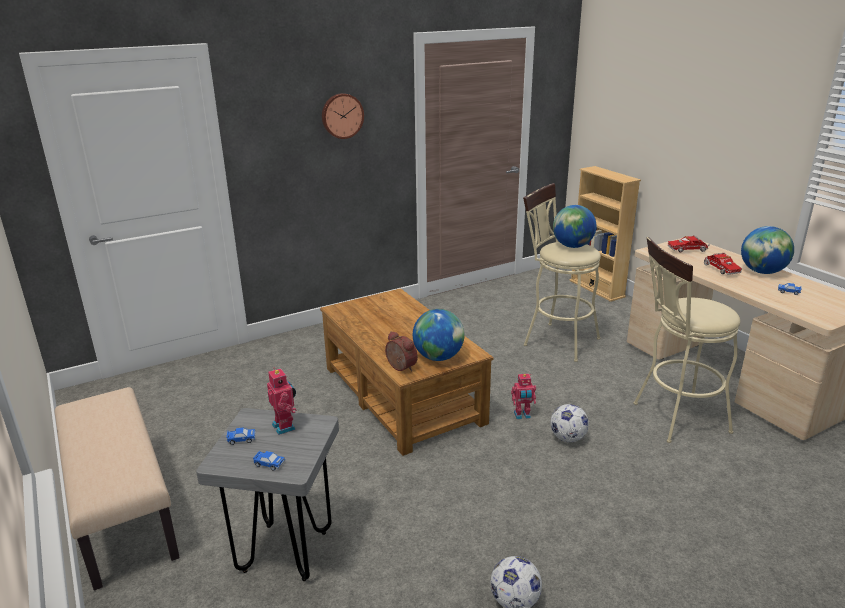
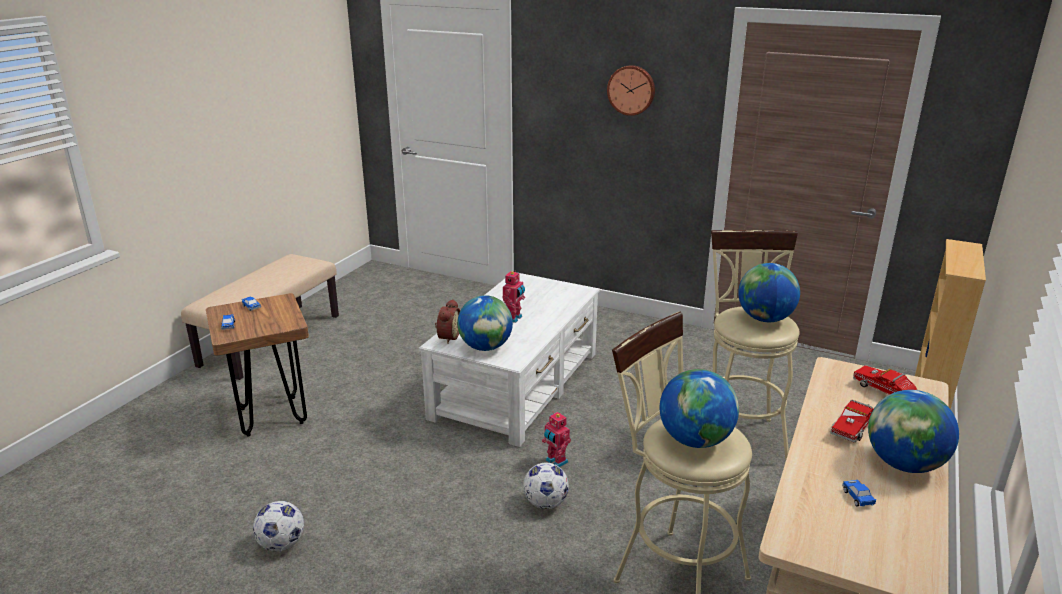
camera: 55 degrees right, 0 degrees up
grey stool [196,408,339,581] -> brown stool [206,293,309,436]
toy robot [267,367,297,435] -> toy robot moved to [502,270,525,323]
brown coffee table [320,288,494,456] -> white coffee table [419,273,600,447]
none -> globe [660,369,739,448]

